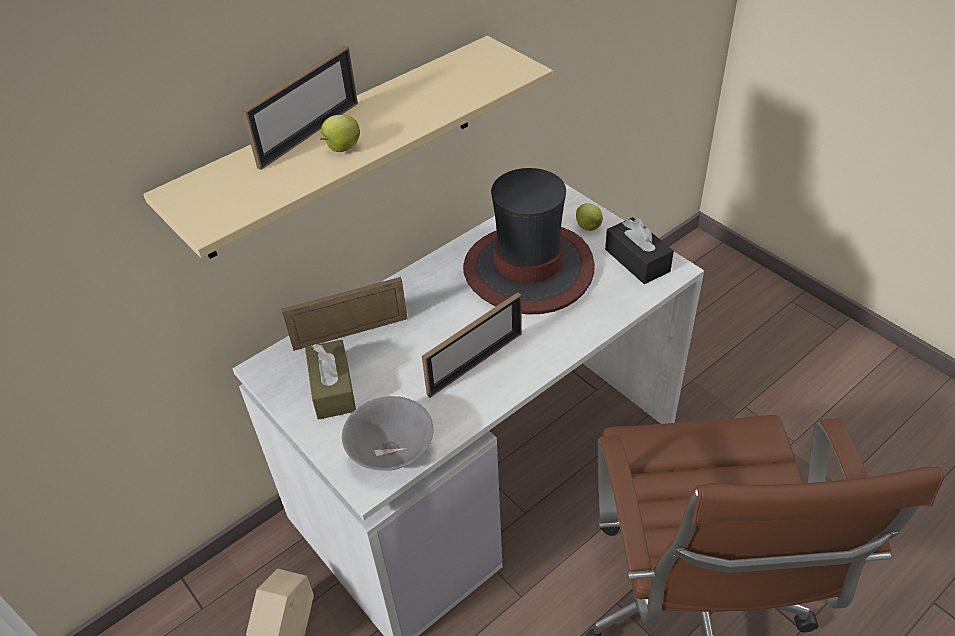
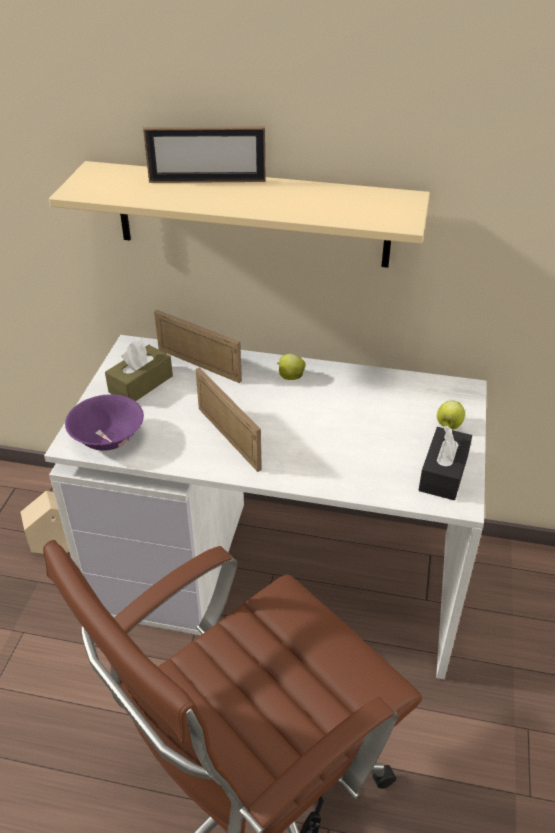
camera: 50 degrees right, 5 degrees down
apple [320,115,360,152] -> apple moved to [277,354,306,380]
grey bowl [342,396,434,471] -> purple bowl [65,394,144,451]
picture frame [422,292,522,398] -> picture frame turned 135 degrees counterclockwise [195,368,262,472]
hat [463,168,595,315] -> none

